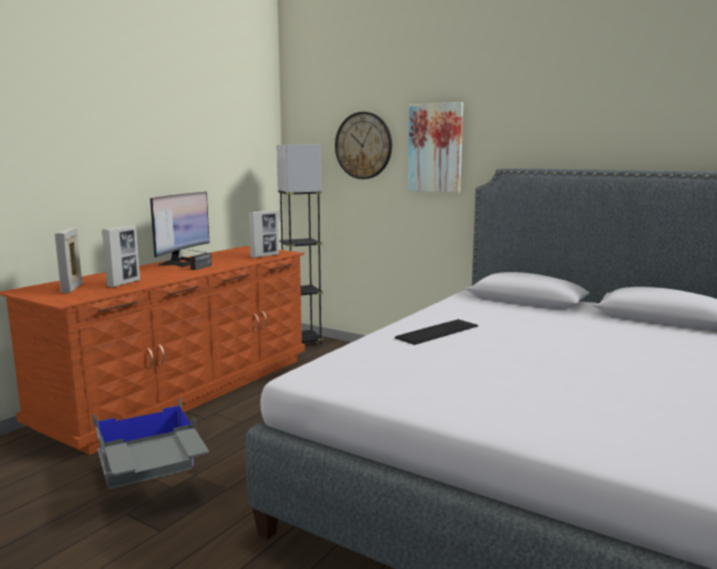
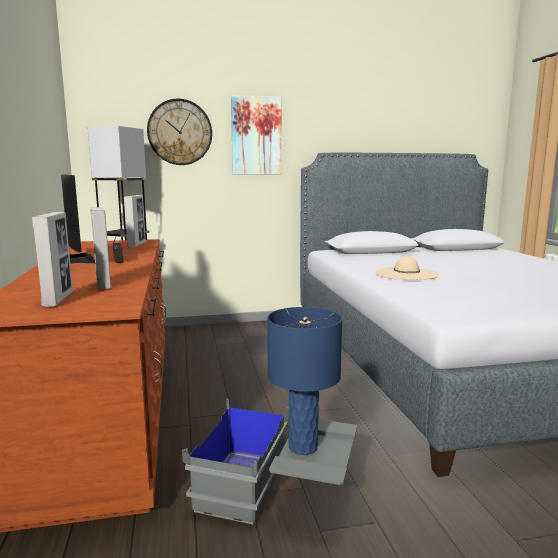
camera: 45 degrees left, 0 degrees up
picture frame [55,228,83,293] -> picture frame turned 135 degrees counterclockwise [32,212,73,307]
keyboard [395,319,478,345] -> beige hat [375,256,439,280]
none -> blue table lamp [267,307,342,455]

